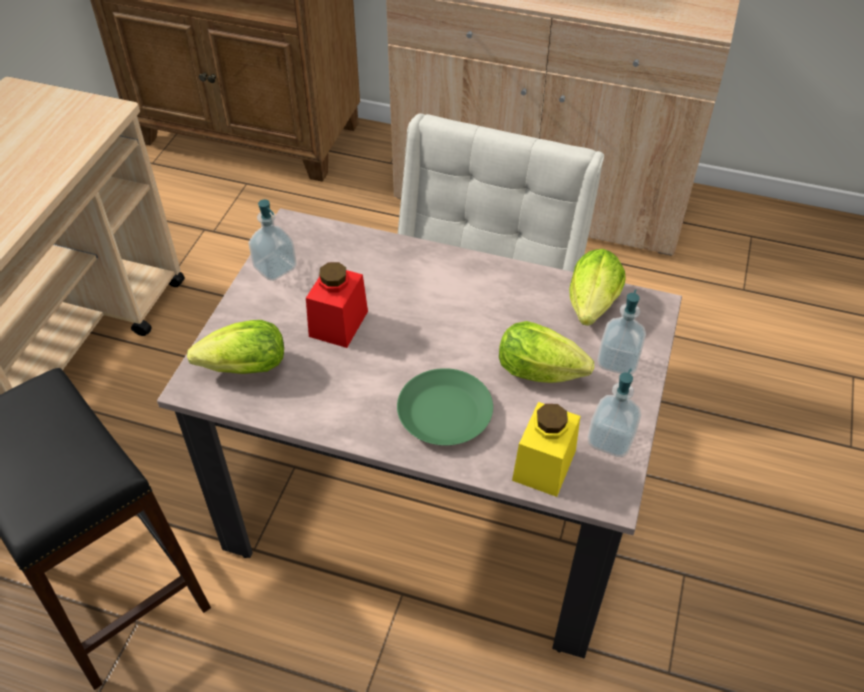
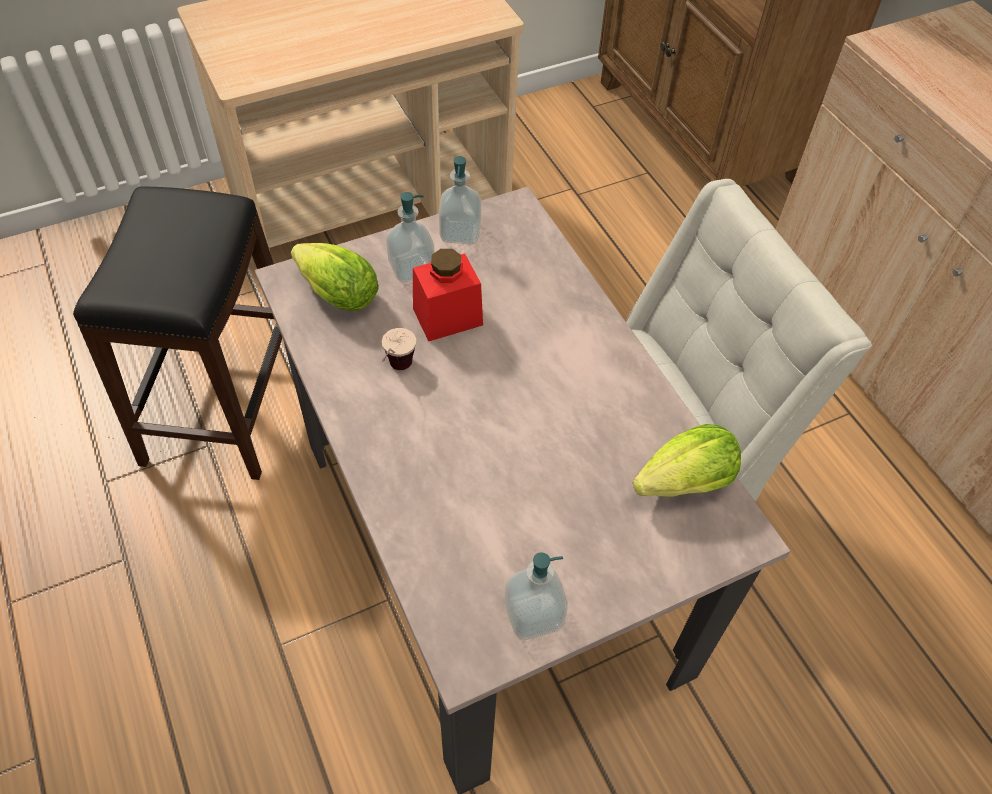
camera: 45 degrees right, 5 degrees up
green plate [397,368,493,445] -> none
lettuce [499,321,594,383] -> none
yellow jar [512,402,580,497] -> none
soap dispenser [597,289,646,375] -> soap dispenser moved to [386,192,434,283]
none -> cup [382,328,416,370]

